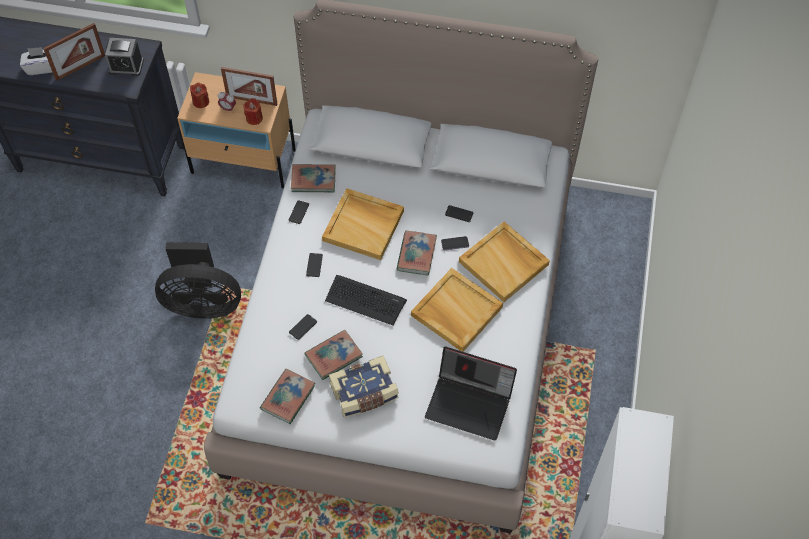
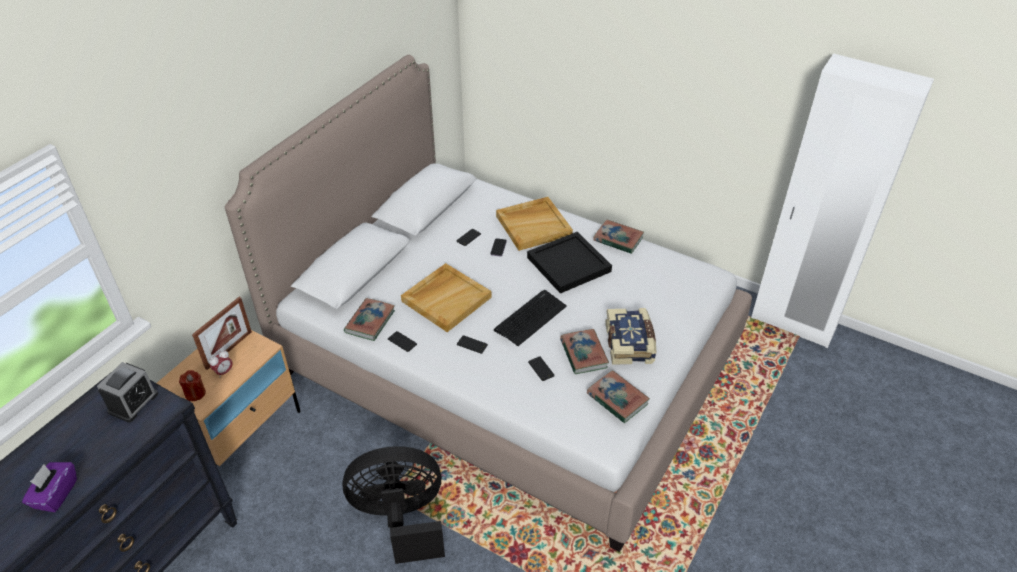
camera: 70 degrees left, 15 degrees down
white tissue box [20,47,52,75] -> purple tissue box [22,462,77,512]
picture frame [43,23,105,81] -> none
black fan [155,242,241,319] -> black fan turned 120 degrees counterclockwise [342,446,445,564]
red candle [243,98,263,125] -> none
book [396,231,437,276] -> book moved to [593,220,644,254]
beige tray [411,268,503,352] -> black tray [527,232,612,294]
laptop [425,347,517,441] -> none

